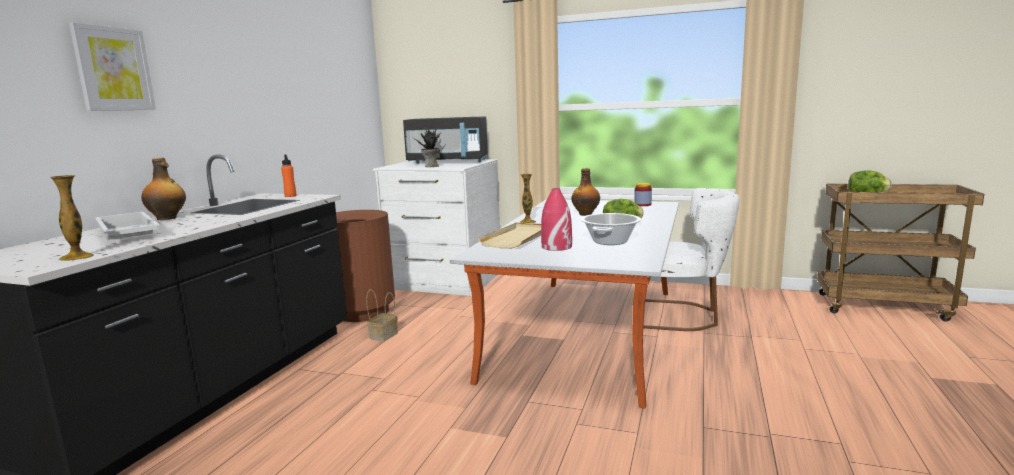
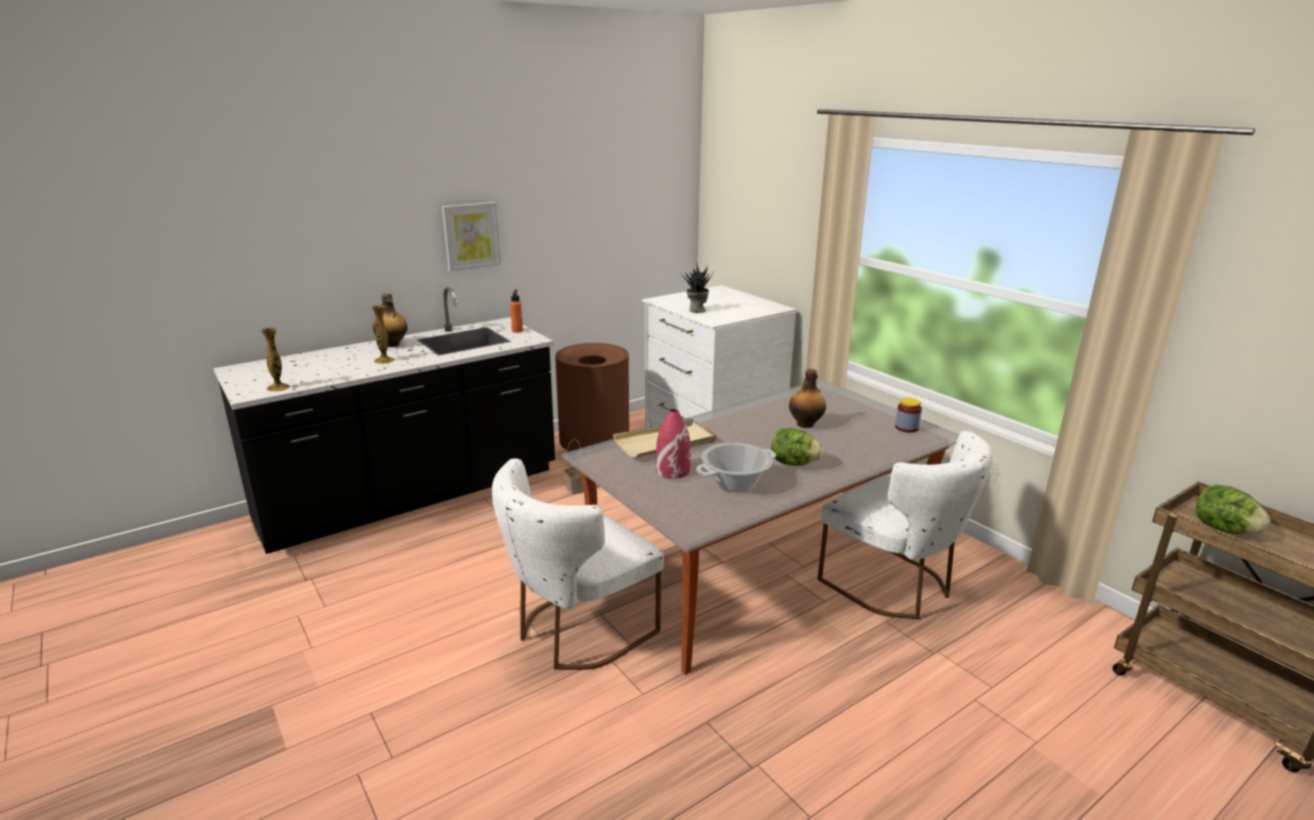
camera: 35 degrees right, 10 degrees up
picture [69,22,156,111] -> picture moved to [442,202,501,272]
white tray [95,212,160,240] -> none
black microwave [403,117,488,164] -> none
vase [520,174,536,223] -> vase moved to [372,305,394,364]
none -> white chair [492,458,664,670]

